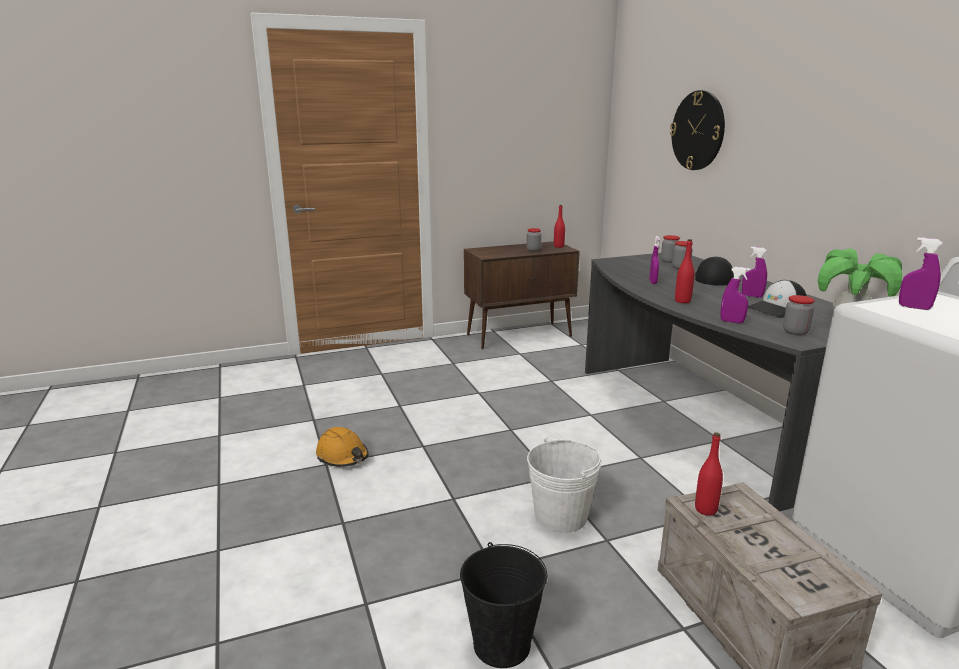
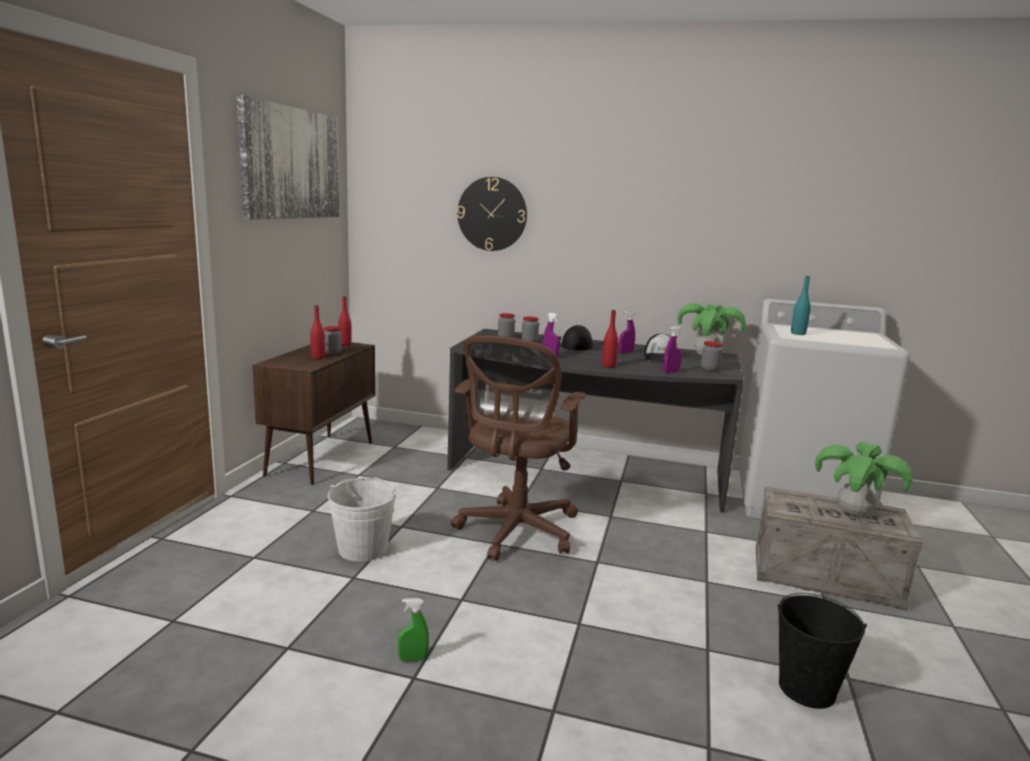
camera: 55 degrees left, 5 degrees down
orange hard hat [316,427,369,467] -> green spray bottle [398,598,429,661]
white bucket [527,438,601,533] -> white bucket moved to [328,478,397,562]
red bottle [695,432,723,516] -> red bottle moved to [310,305,325,359]
purple spray bottle [899,237,943,310] -> turquoise bottle [791,276,811,335]
none -> picture [237,95,339,220]
none -> brown office chair [451,335,586,561]
none -> potted plant [815,441,913,516]

